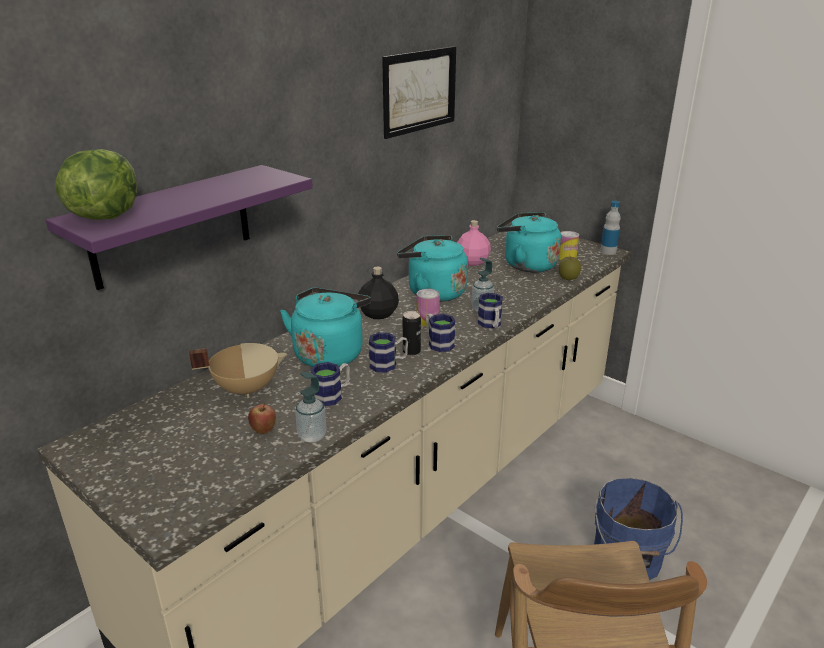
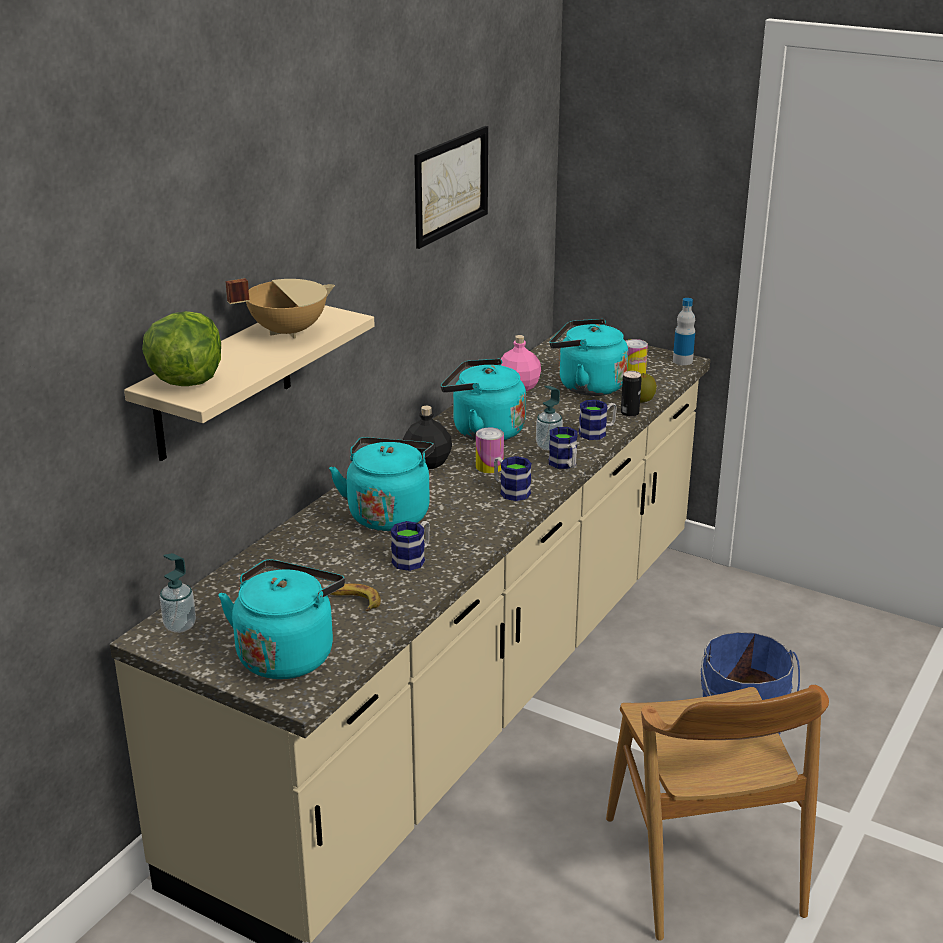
camera: 10 degrees left, 0 degrees up
purple shelf [45,165,313,290] -> beige shelf [124,305,375,461]
beige cooking pot [189,343,287,398] -> beige cooking pot moved to [225,278,335,339]
apple [248,404,276,434] -> banana [331,584,381,611]
soap dispenser [295,372,326,443] -> soap dispenser moved to [159,553,196,633]
mug [369,332,408,373] -> mug moved to [579,400,617,440]
can [403,311,421,355] -> can moved to [621,371,642,417]
none -> turquoise kettle [218,560,345,679]

